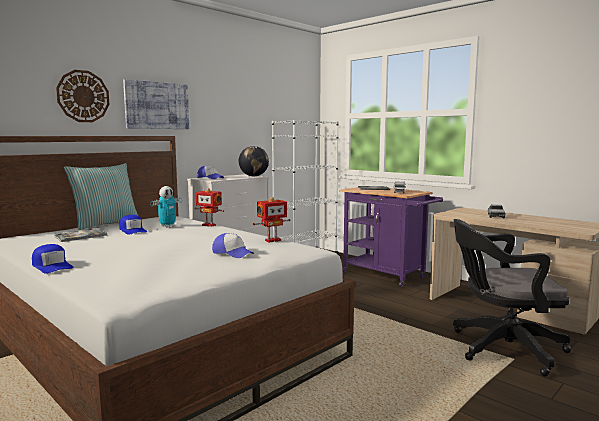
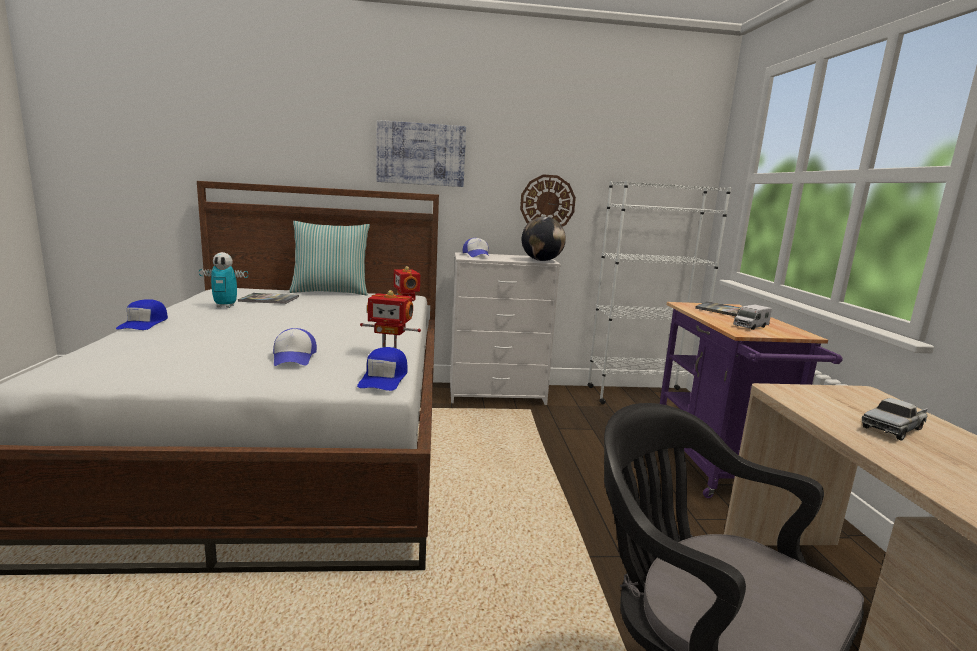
camera: 40 degrees right, 5 degrees up
wall clock [56,70,109,122] -> wall clock moved to [520,175,576,227]
blue cap [120,215,147,235] -> blue cap moved to [357,347,408,391]
toy robot [150,186,182,228] -> toy robot moved to [199,252,248,308]

